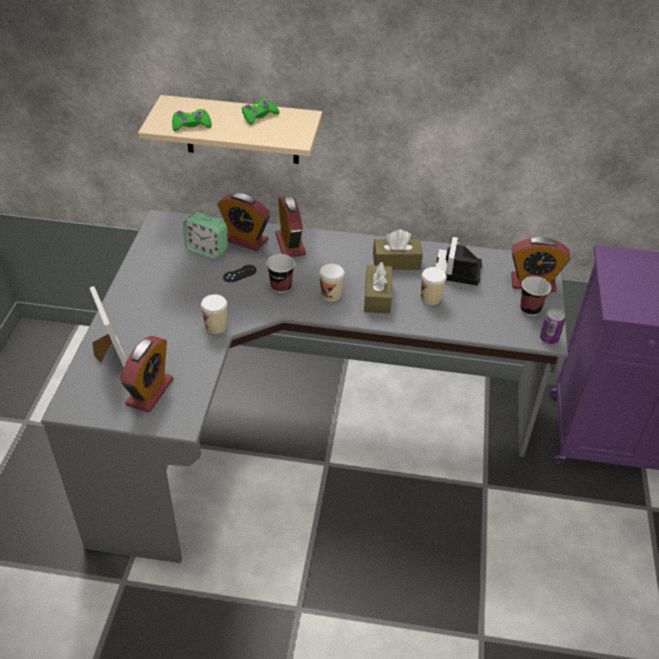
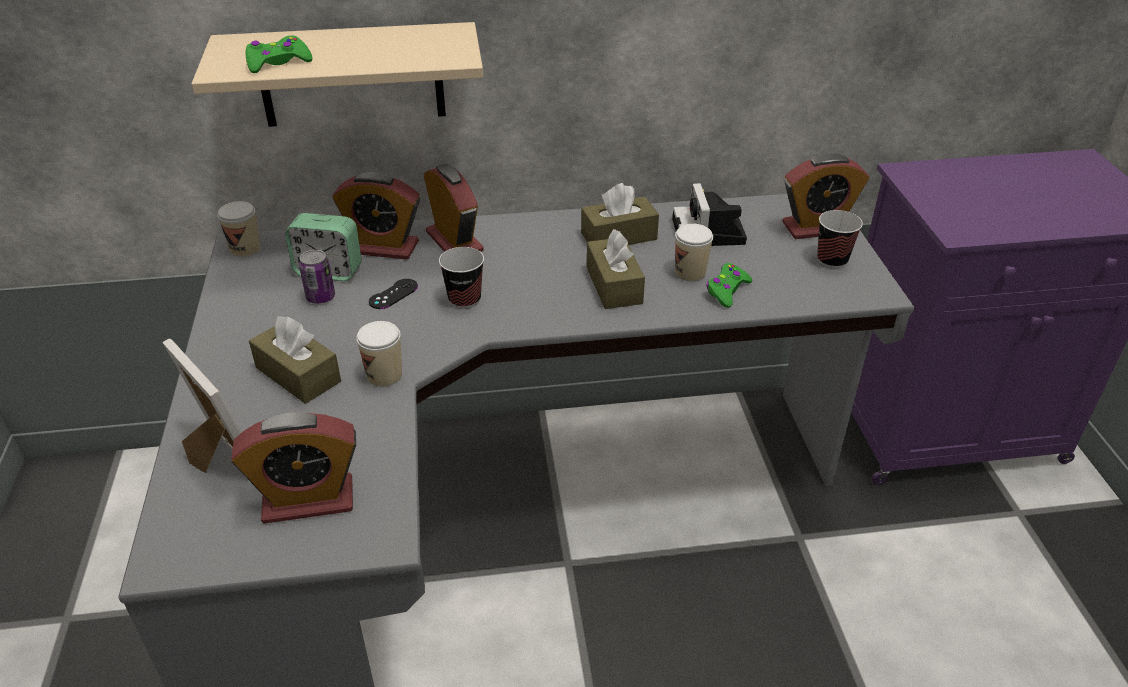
camera: 15 degrees left, 5 degrees down
alarm clock [120,336,173,413] -> alarm clock turned 75 degrees clockwise [231,412,356,524]
green game controller [242,98,280,125] -> green game controller moved to [706,263,753,308]
cup [319,264,345,302] -> cup moved to [217,201,261,257]
can [540,309,565,344] -> can moved to [299,250,335,304]
none -> brown tissue box [249,316,341,404]

